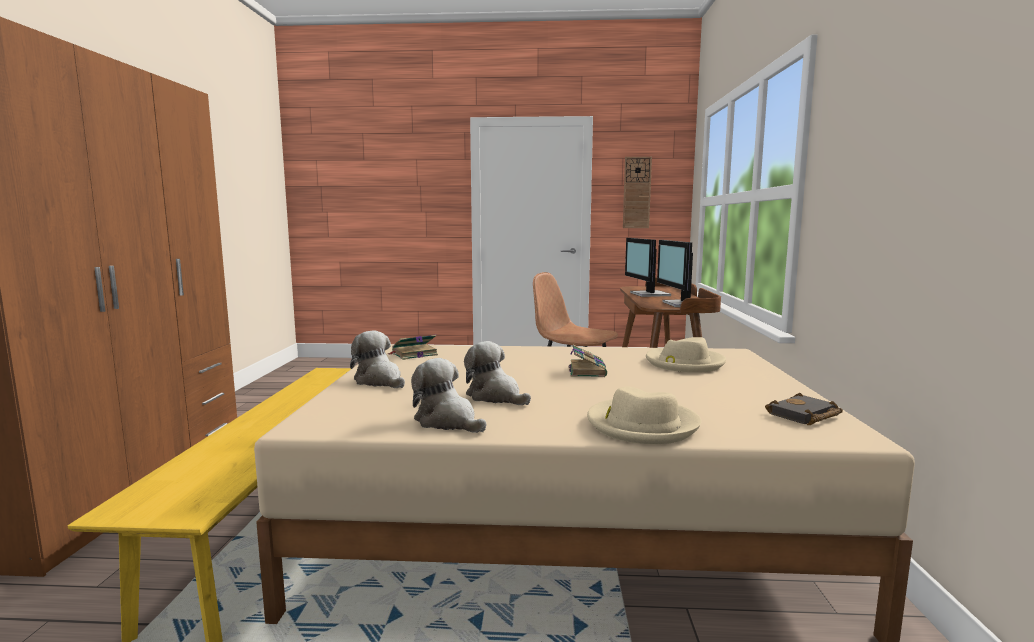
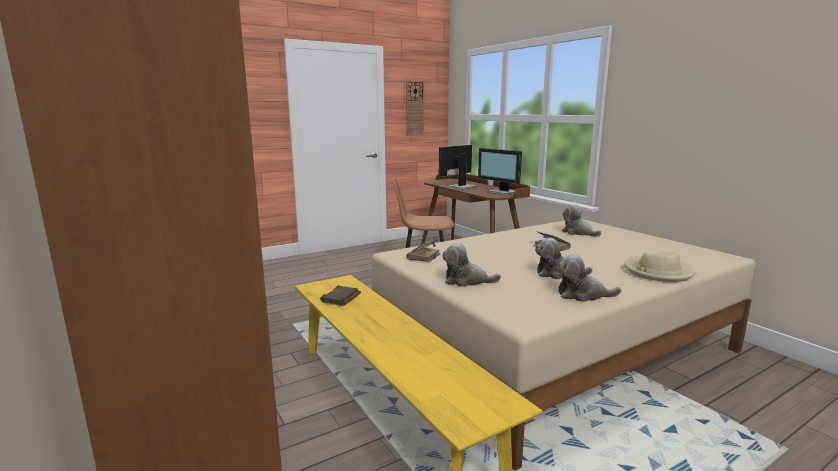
camera: 35 degrees left, 5 degrees up
monitor [625,238,671,297] -> monitor turned 90 degrees clockwise [439,145,478,190]
beige hat [646,337,726,373] -> plush toy [562,204,602,236]
black book [765,393,843,425] -> black book moved to [320,285,361,306]

